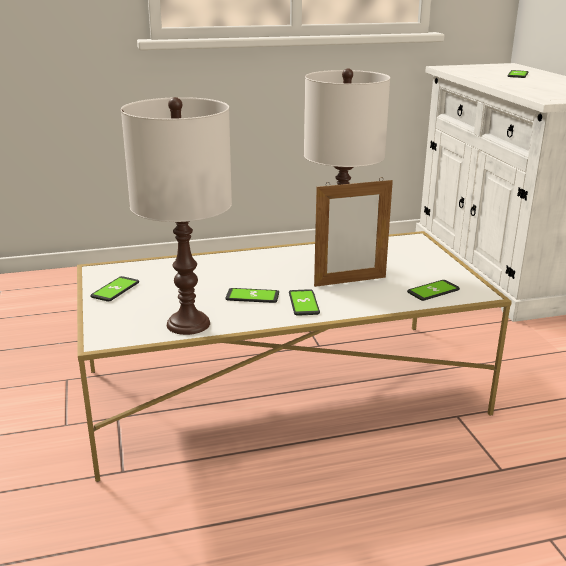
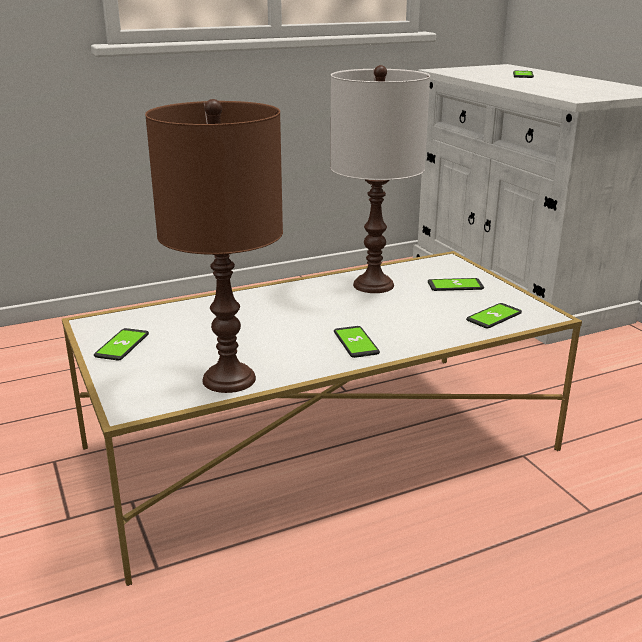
camera: 10 degrees left, 0 degrees up
white table lamp [121,97,232,335] -> brown table lamp [145,99,283,393]
phone [225,288,279,303] -> phone moved to [428,278,484,291]
picture frame [314,177,393,287] -> none

